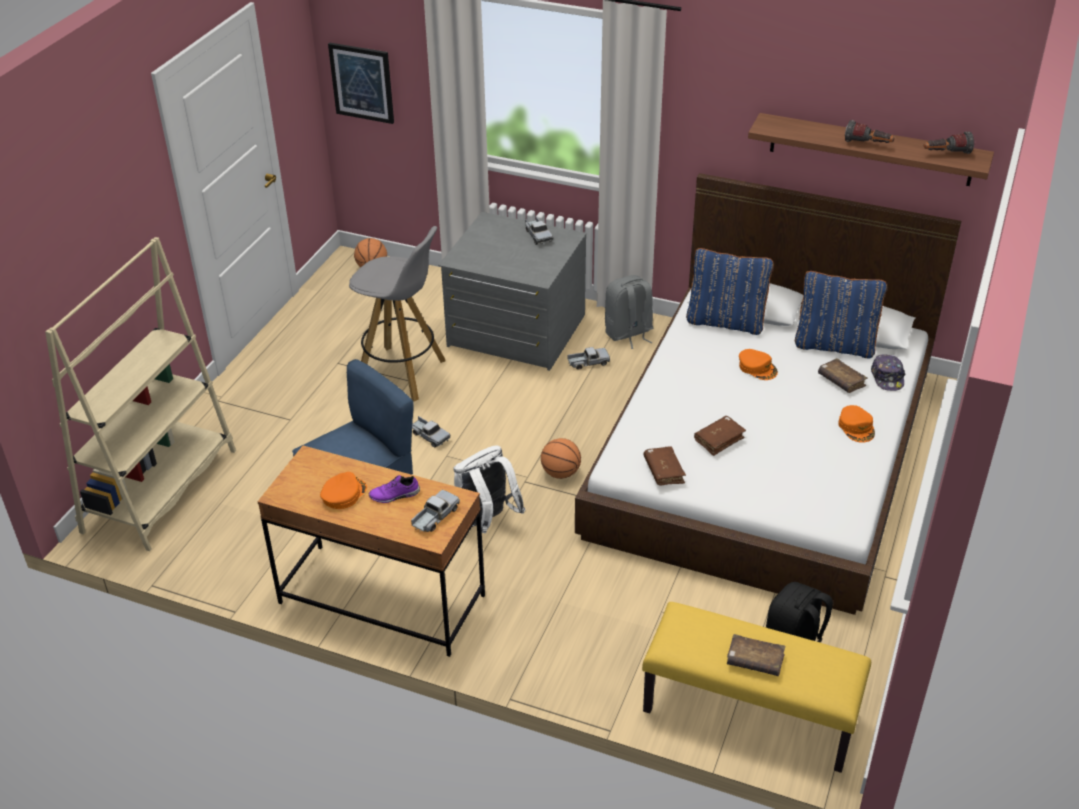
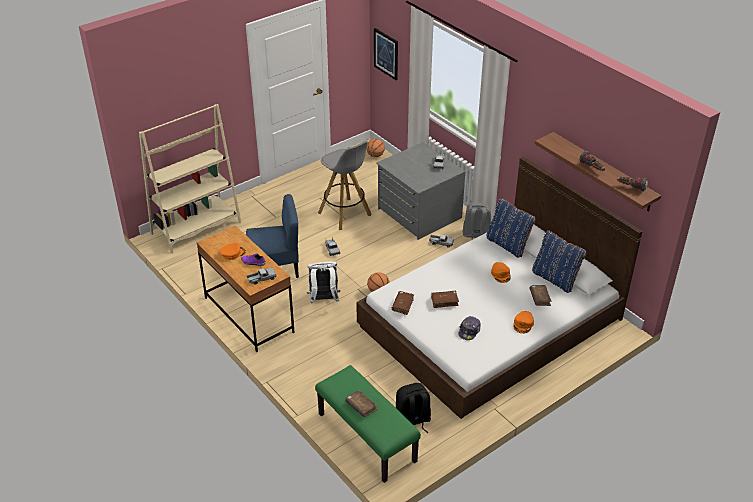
camera: 30 degrees right, 0 degrees up
yellow bench [642,602,871,773] -> green bench [315,365,421,483]
cap [871,354,906,391] -> cap moved to [458,316,481,340]

